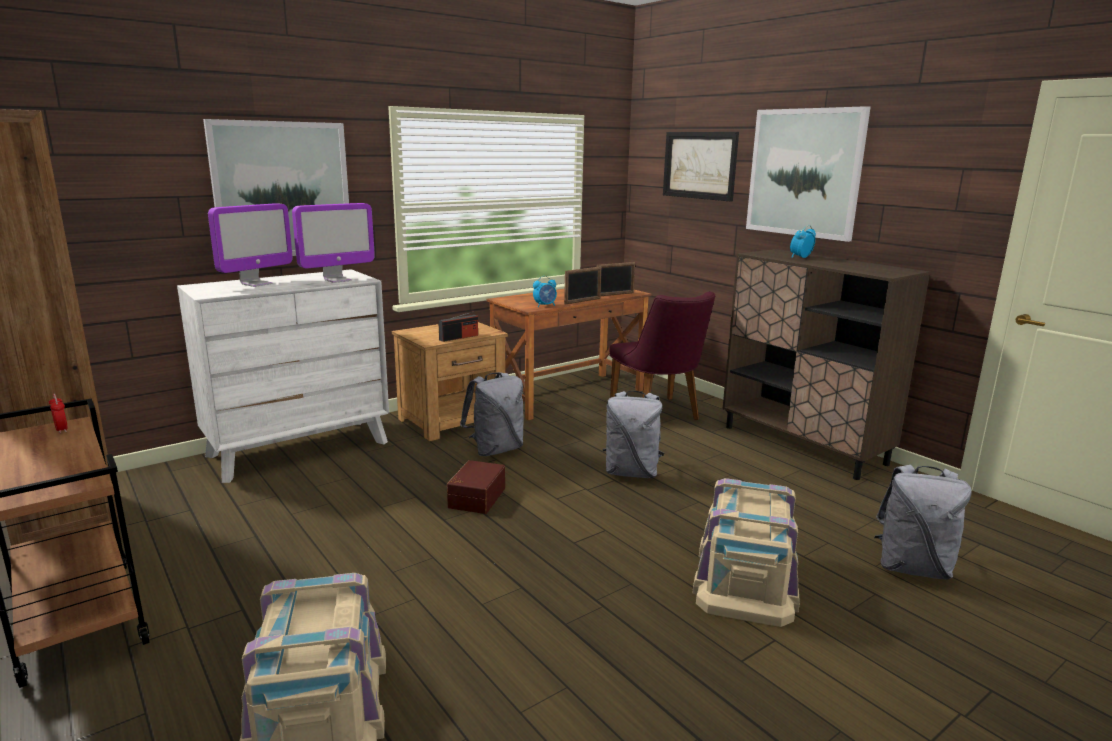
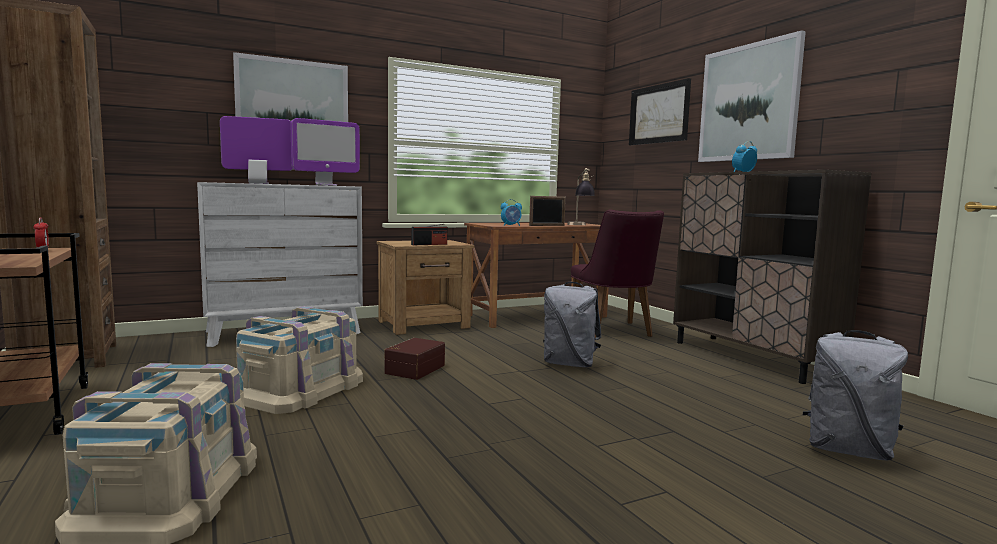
camera: 10 degrees right, 10 degrees down
monitor [208,203,293,287] -> monitor turned 150 degrees counterclockwise [220,116,293,184]
grey backpack [460,372,524,456] -> none
picture frame [597,262,635,296] -> table lamp [567,168,595,225]
beige storage box [693,478,800,627] -> beige storage box moved to [236,306,363,414]

